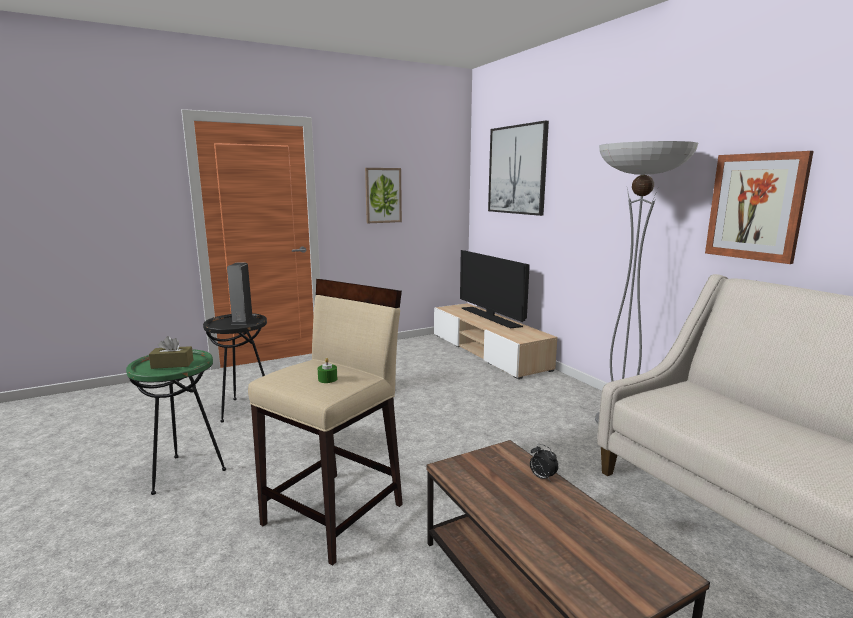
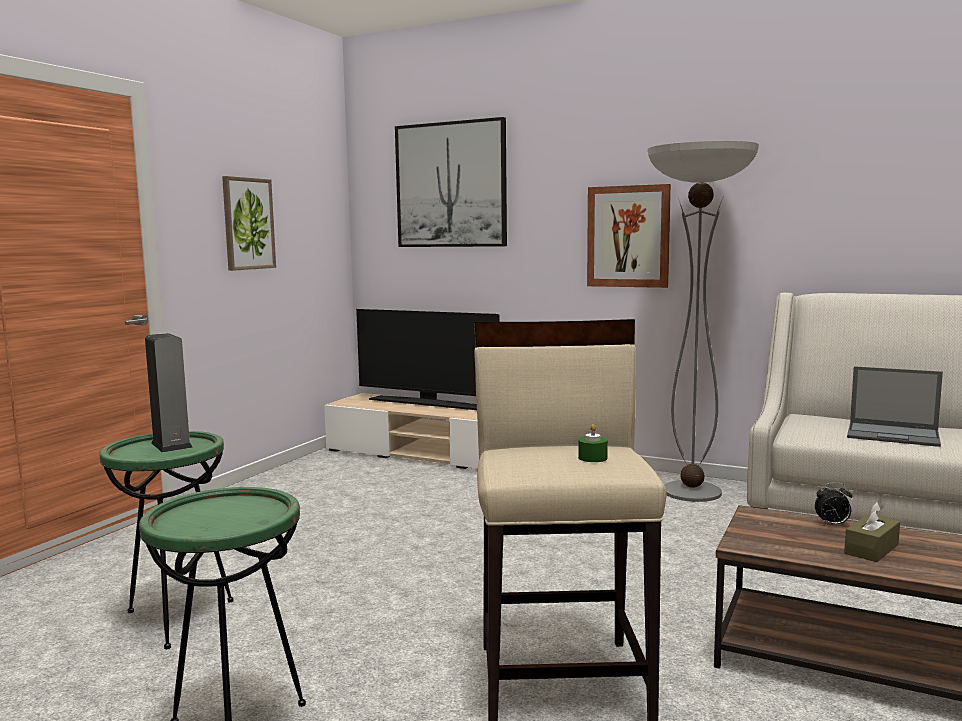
camera: 35 degrees left, 5 degrees down
brown tissue box [149,336,193,369] -> brown tissue box moved to [844,501,900,562]
black side table [203,313,267,423] -> green side table [99,431,234,649]
picture [705,151,814,264] -> picture moved to [587,184,671,288]
none -> laptop [847,366,943,447]

